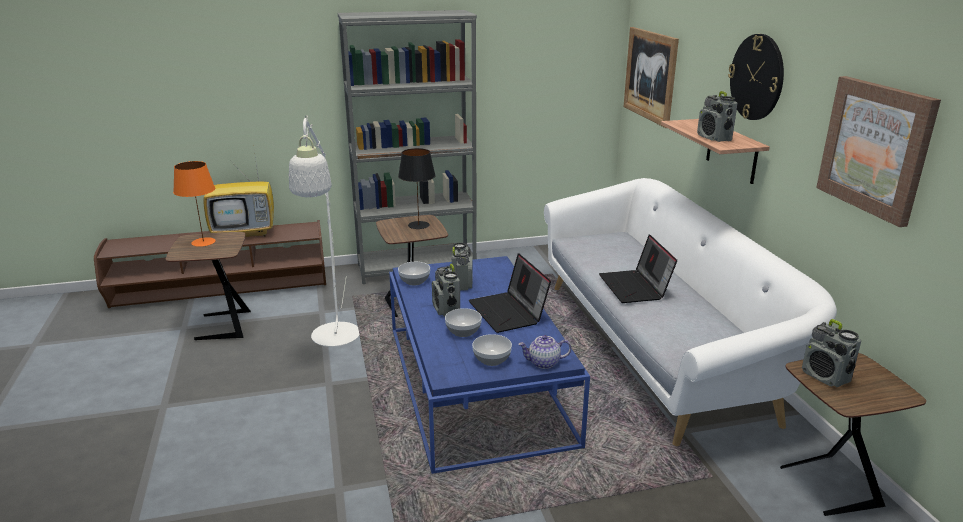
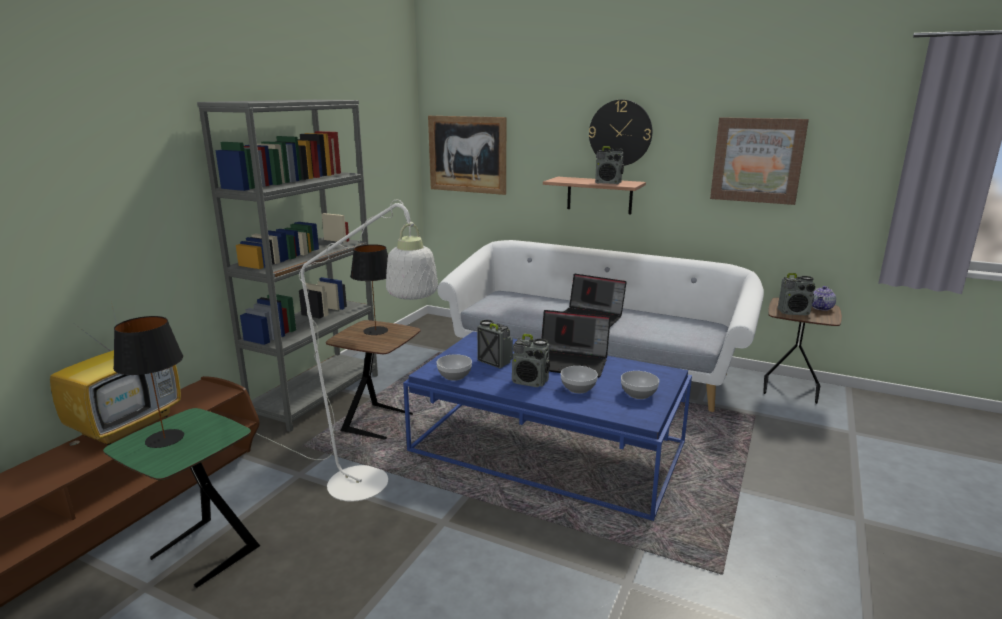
camera: 50 degrees left, 5 degrees down
brown side table [166,232,251,340] -> green side table [103,408,260,588]
orange table lamp [173,161,216,247] -> black table lamp [113,316,184,448]
teapot [518,335,571,369] -> teapot moved to [812,286,836,311]

